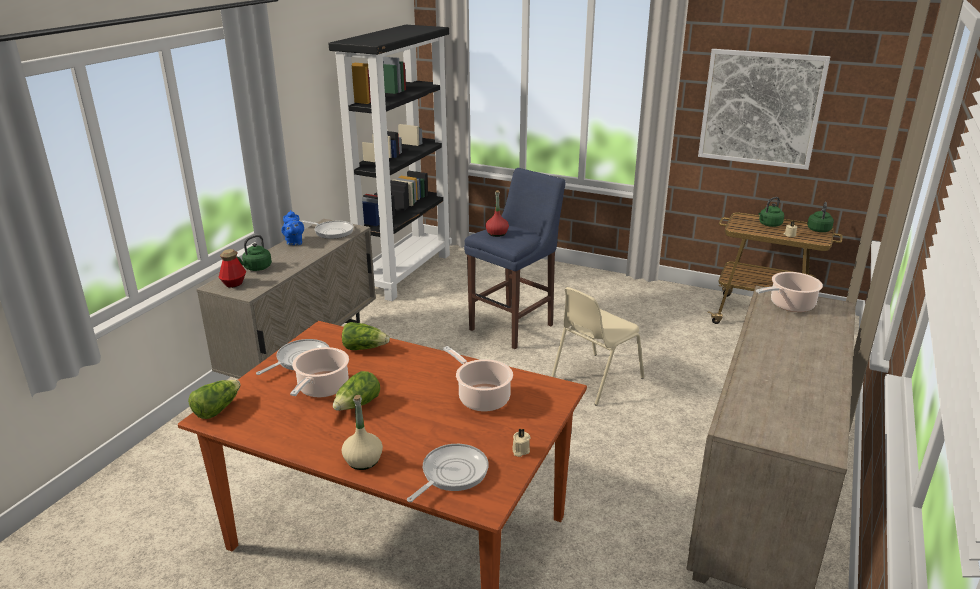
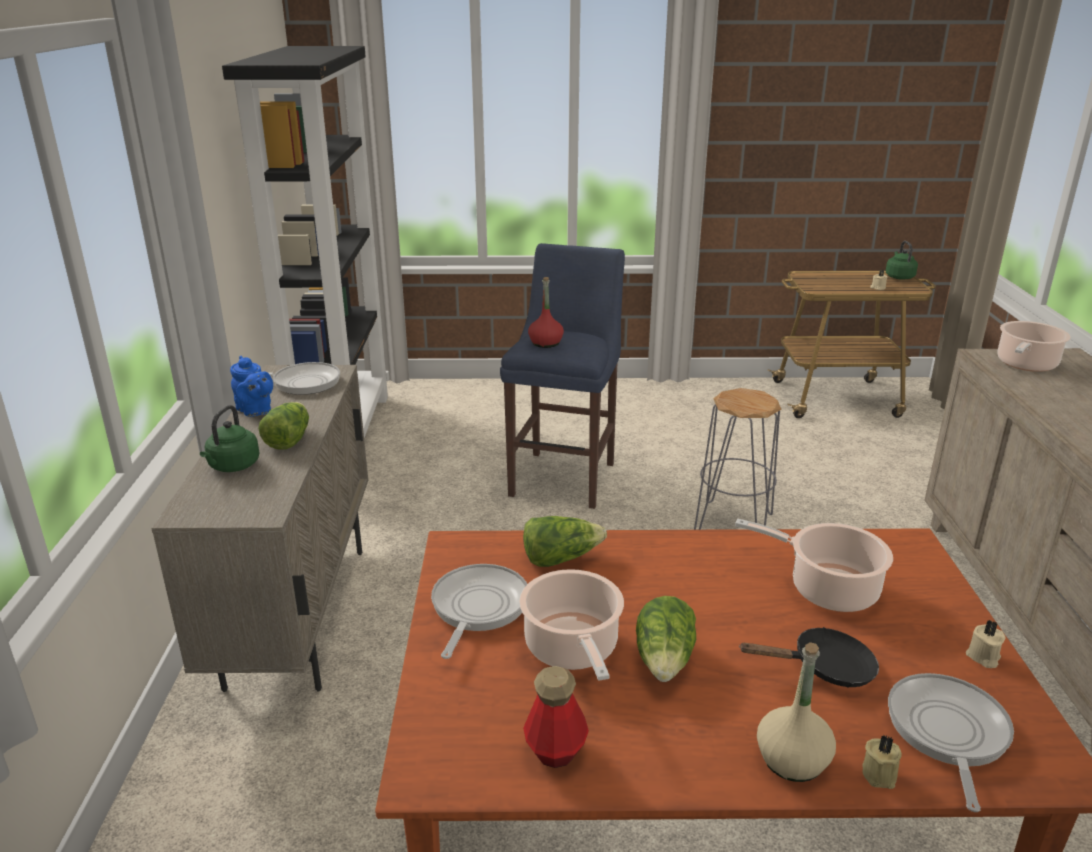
camera: 25 degrees left, 0 degrees up
lettuce [188,380,241,419] -> lettuce moved to [258,402,309,449]
bottle [218,249,246,288] -> bottle moved to [523,666,589,768]
beige chair [551,287,644,406] -> grey stool [694,388,781,530]
picture [698,49,830,170] -> none
green kettle [759,197,784,227] -> none
none -> black frying pan [739,627,879,688]
none -> beige candle [862,734,902,789]

